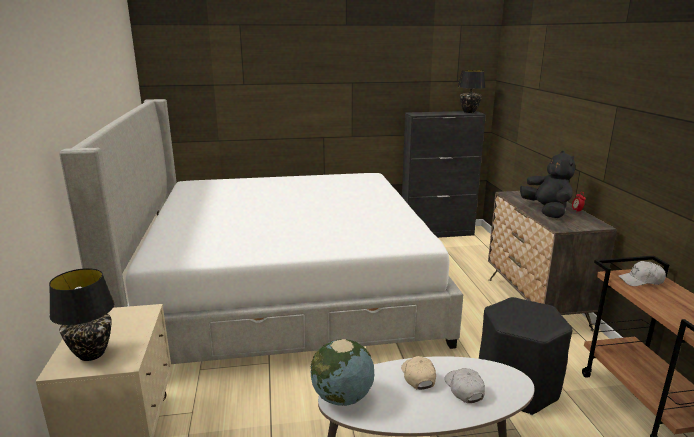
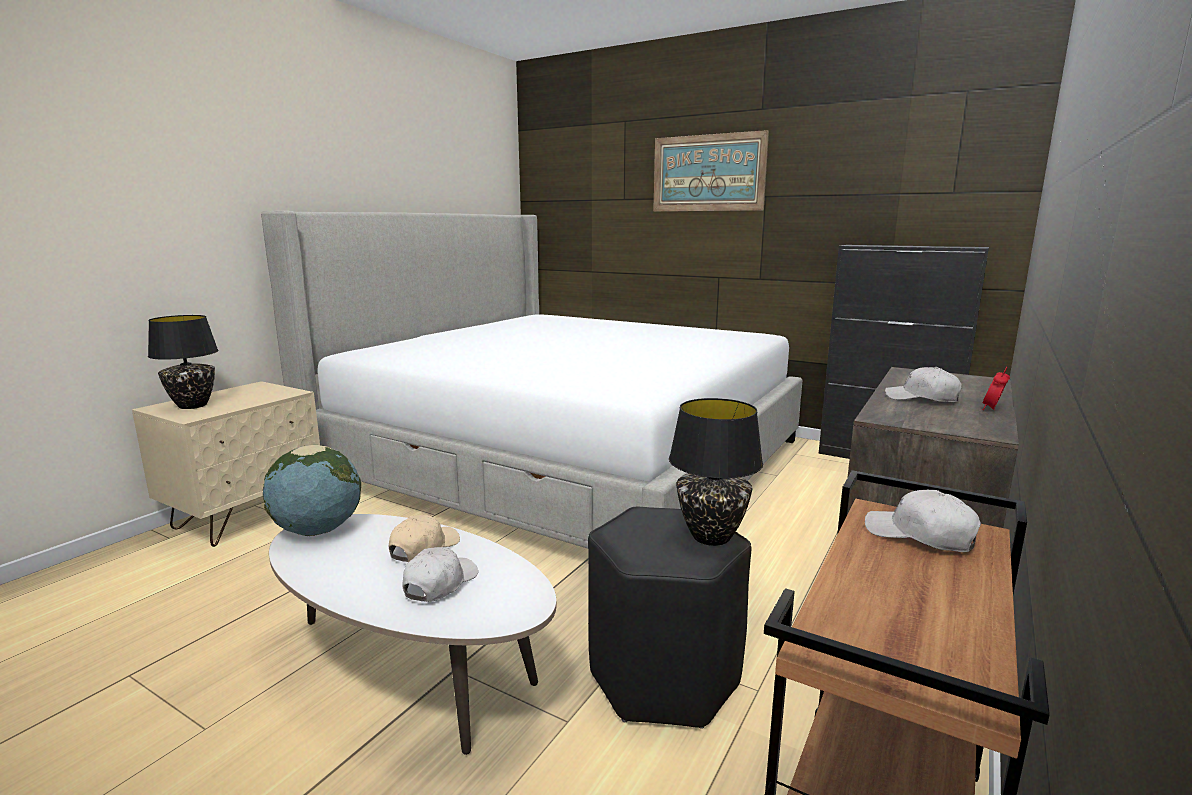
camera: 40 degrees right, 5 degrees down
black table lamp [458,70,485,113] -> black table lamp moved to [669,398,763,546]
black plush toy [520,151,575,218] -> white cap [885,367,962,402]
none -> picture [653,130,769,211]

